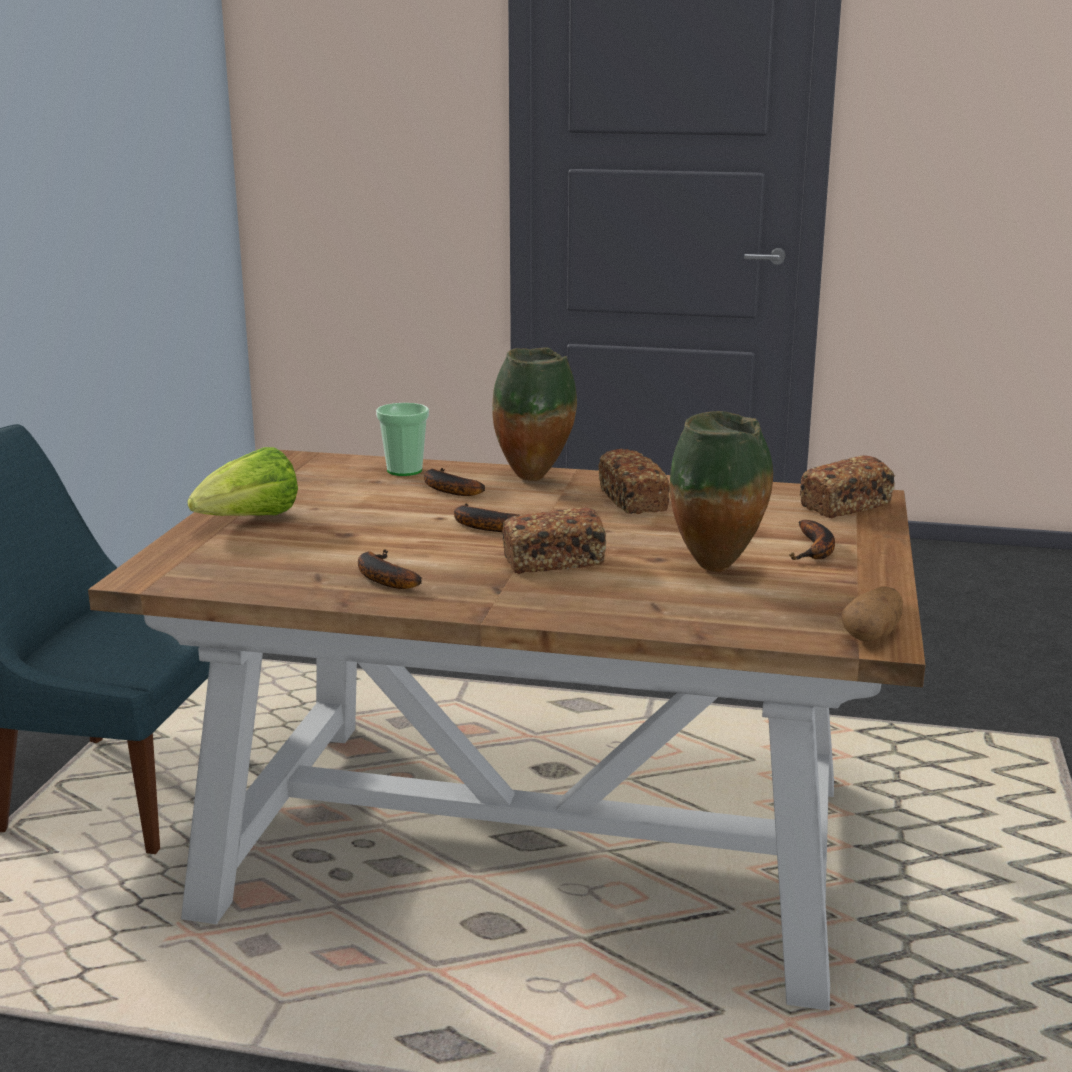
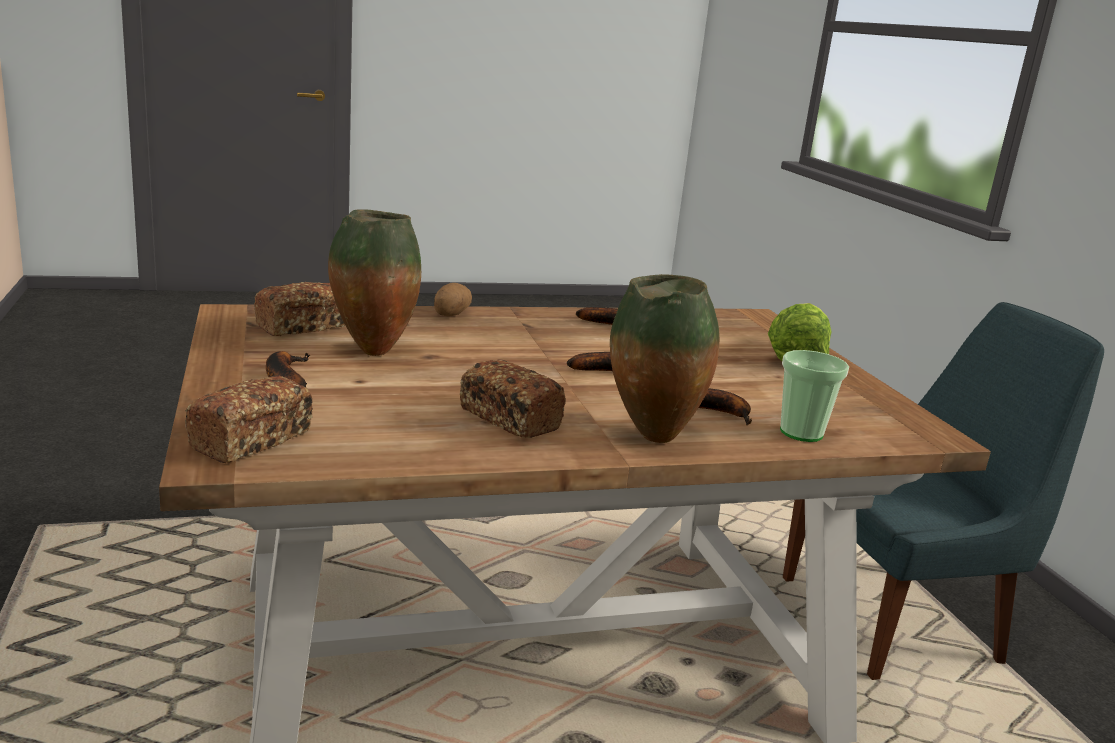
camera: 150 degrees right, 0 degrees up
bread [503,507,606,574] -> bread moved to [254,282,345,336]
potato [842,586,903,642] -> potato moved to [434,283,472,317]

